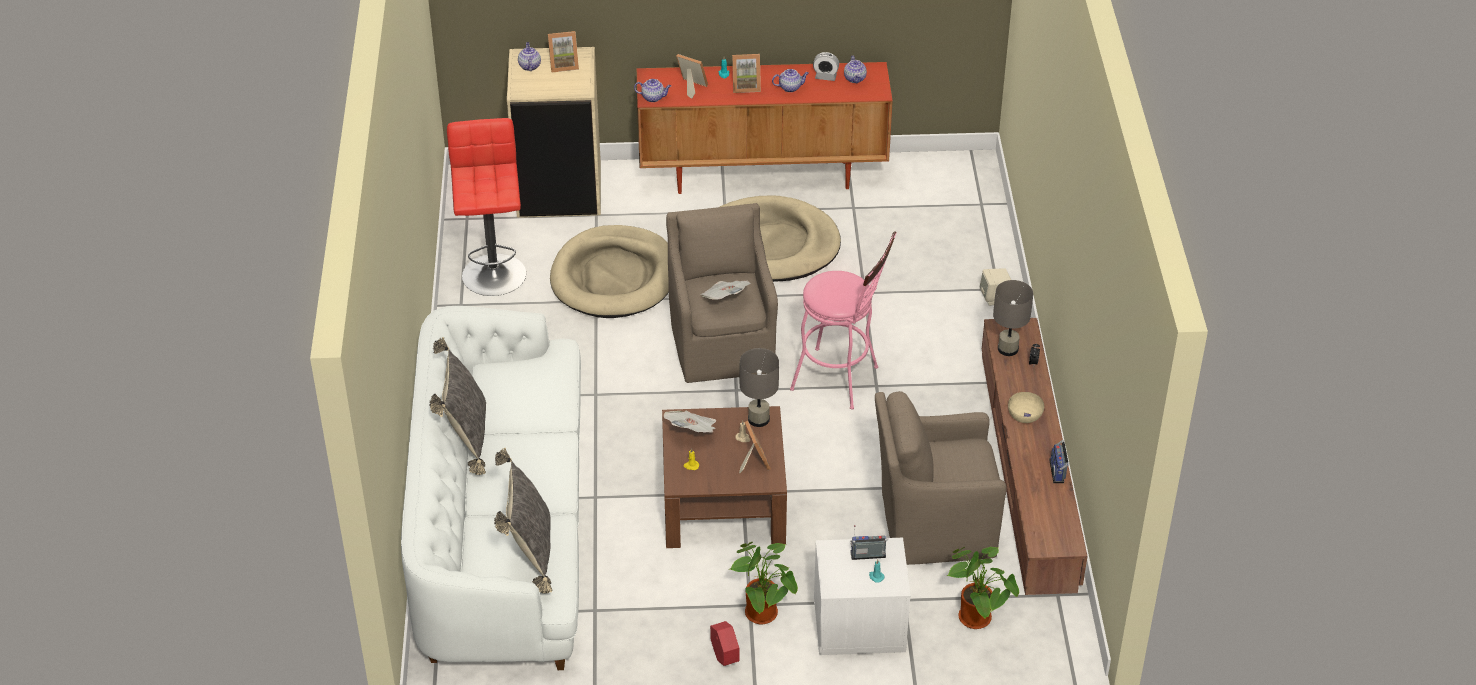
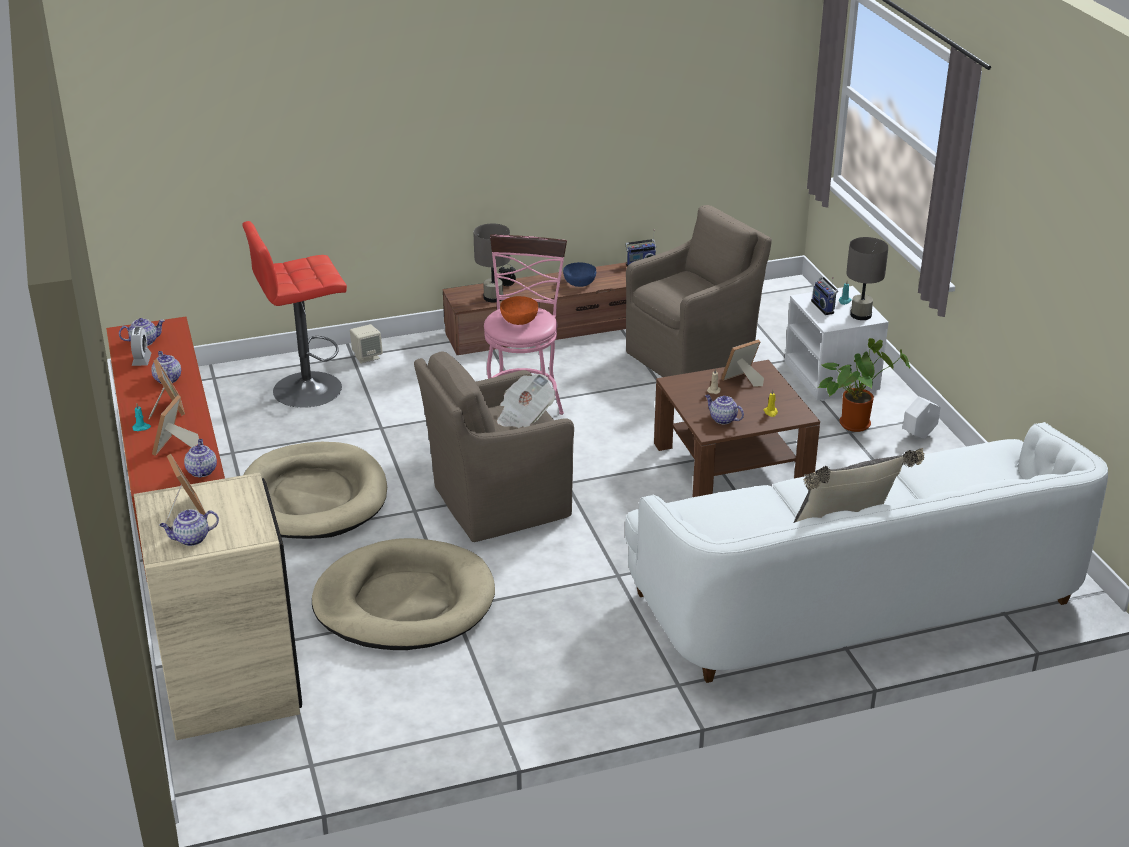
camera: 105 degrees left, 10 degrees down
red stool [447,118,526,296] -> red stool moved to [242,221,347,408]
pillow [494,448,553,593] -> none
newspaper [664,411,716,433] -> teapot [705,395,744,425]
red planter [710,621,739,666] -> white planter [903,396,941,439]
grey table lamp [740,348,779,427] -> grey table lamp moved to [846,237,888,320]
brown armchair [875,391,1007,565] -> brown armchair turned 105 degrees counterclockwise [626,205,772,377]
potted plant [946,547,1019,629] -> none
beige bowl [1008,392,1044,423] -> blue bowl [563,262,596,287]
none -> orange bowl [500,296,538,325]

